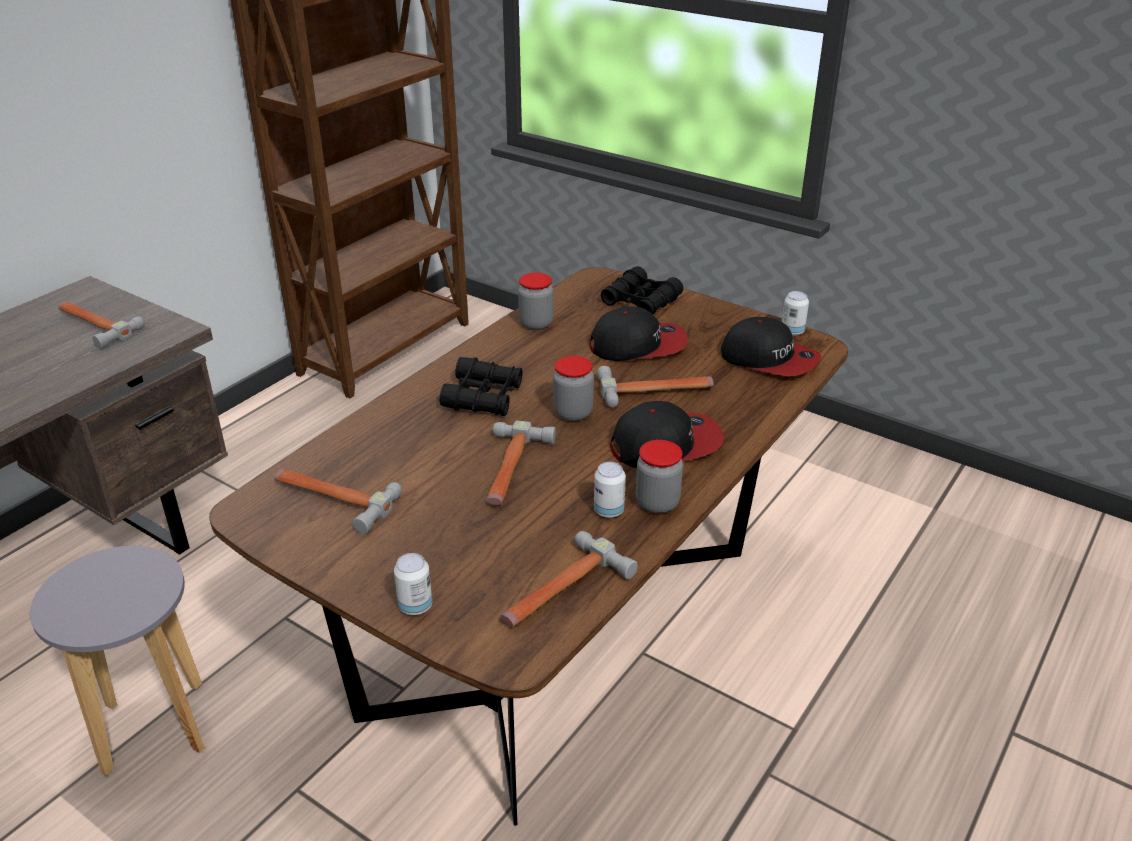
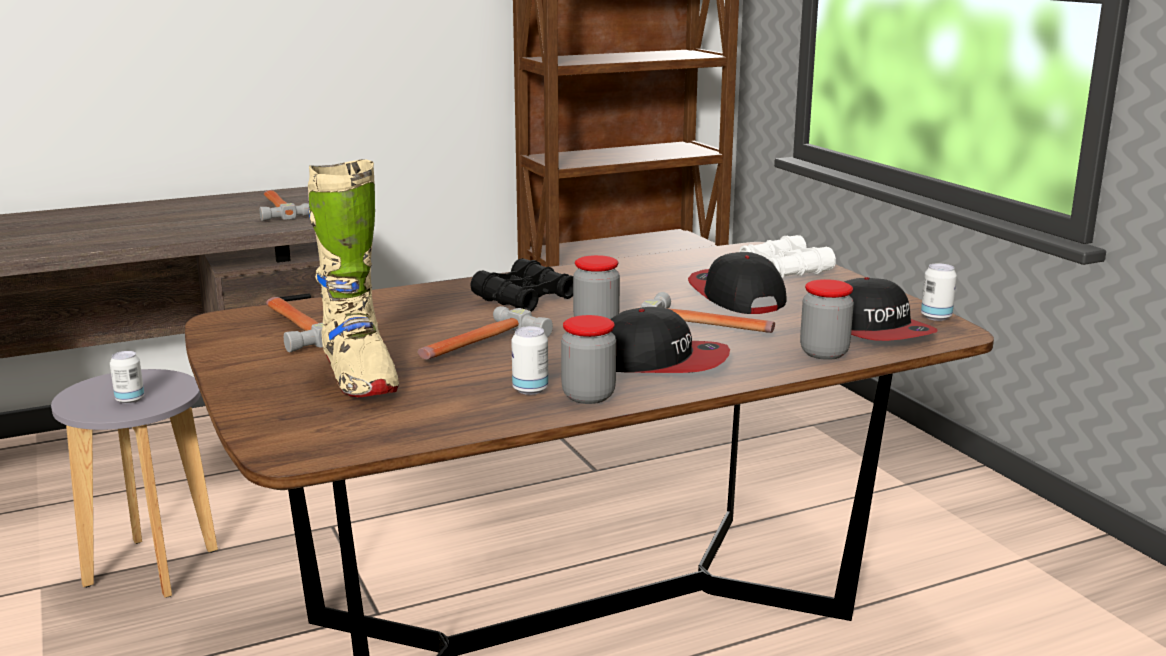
camera: 30 degrees right, 15 degrees down
can [394,553,432,615] -> can moved to [110,351,145,404]
hammer [501,531,638,627] -> none
jar [518,273,553,330] -> jar moved to [800,279,854,360]
cap [590,306,688,361] -> cap turned 135 degrees counterclockwise [688,252,786,314]
black binoculars [601,266,683,315] -> white binoculars [739,235,836,278]
none -> beige boot [308,159,399,397]

